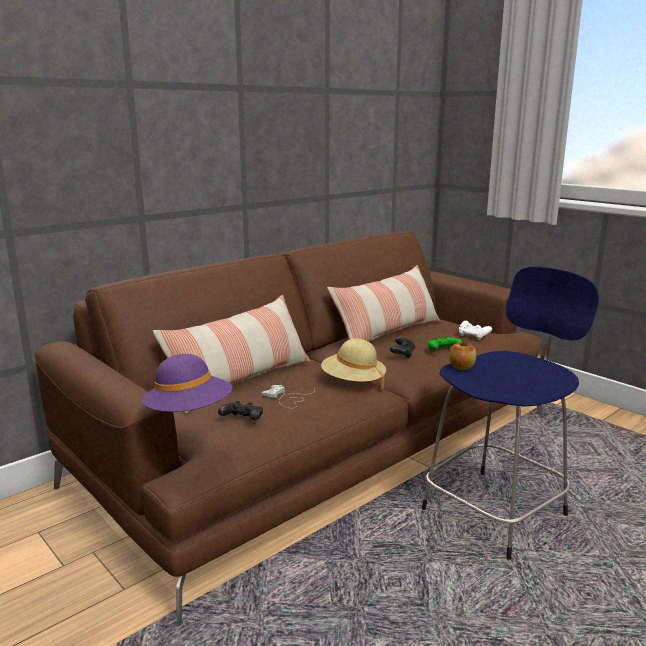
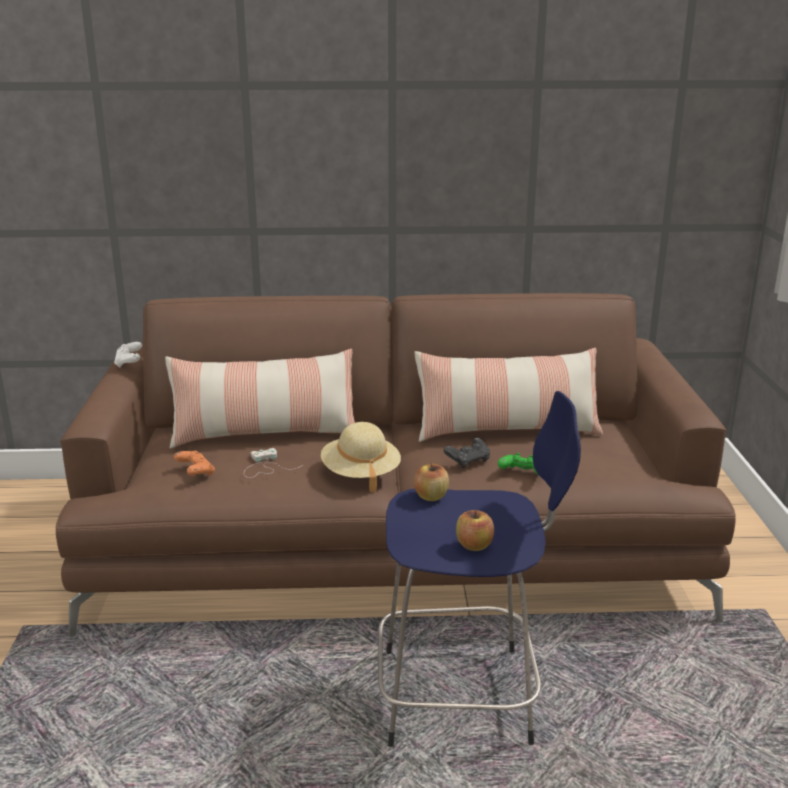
camera: 40 degrees right, 5 degrees up
purple hat [141,354,232,412] -> none
black game controller [218,401,263,420] -> orange game controller [174,451,215,476]
white game controller [459,321,492,340] -> white game controller moved to [114,342,142,368]
none -> apple [456,510,494,551]

